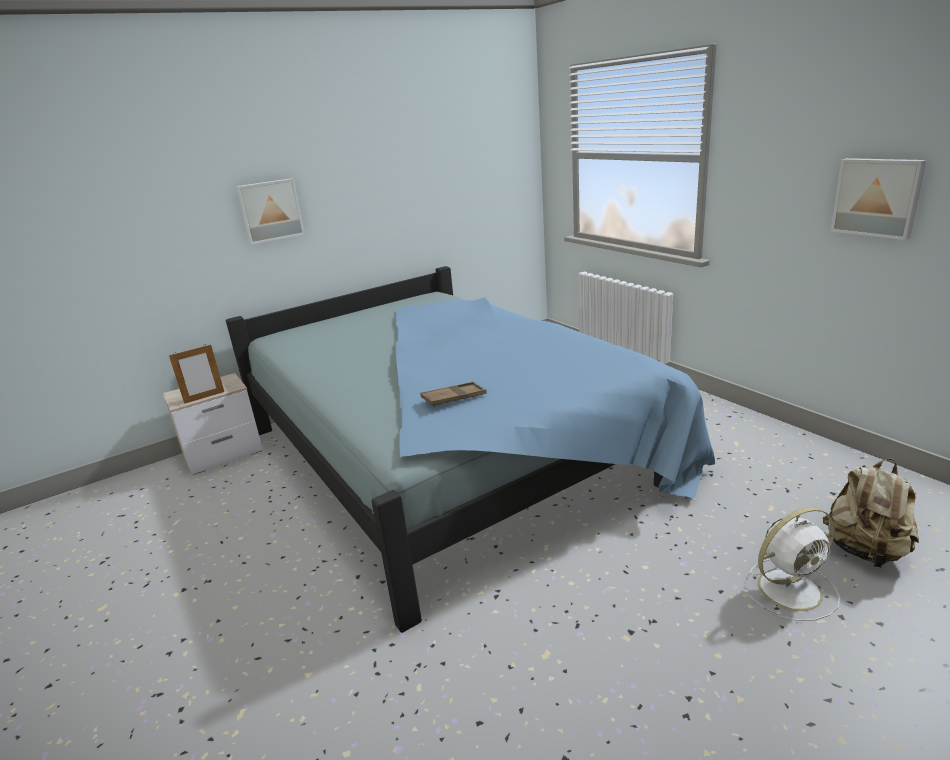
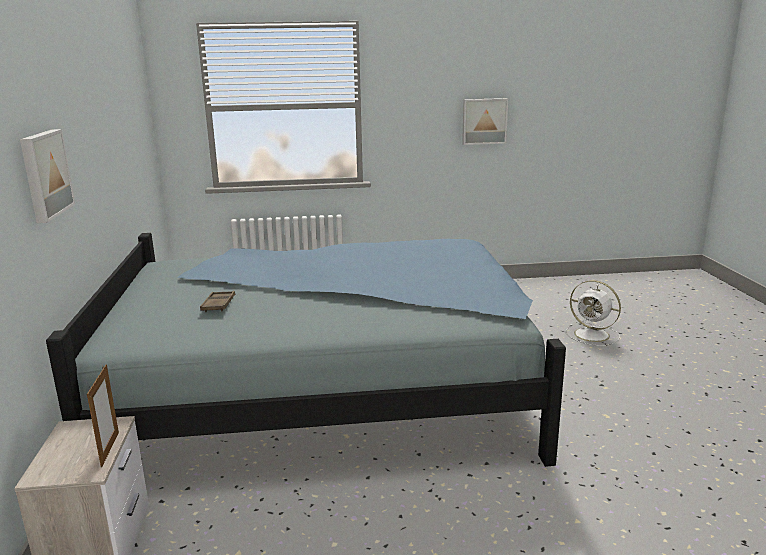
camera: 65 degrees left, 5 degrees down
brown tray [420,382,487,407] -> brown tray moved to [200,291,235,312]
white fan [741,507,840,621] -> white fan turned 120 degrees clockwise [566,280,621,346]
beige backpack [823,459,919,567] -> none

